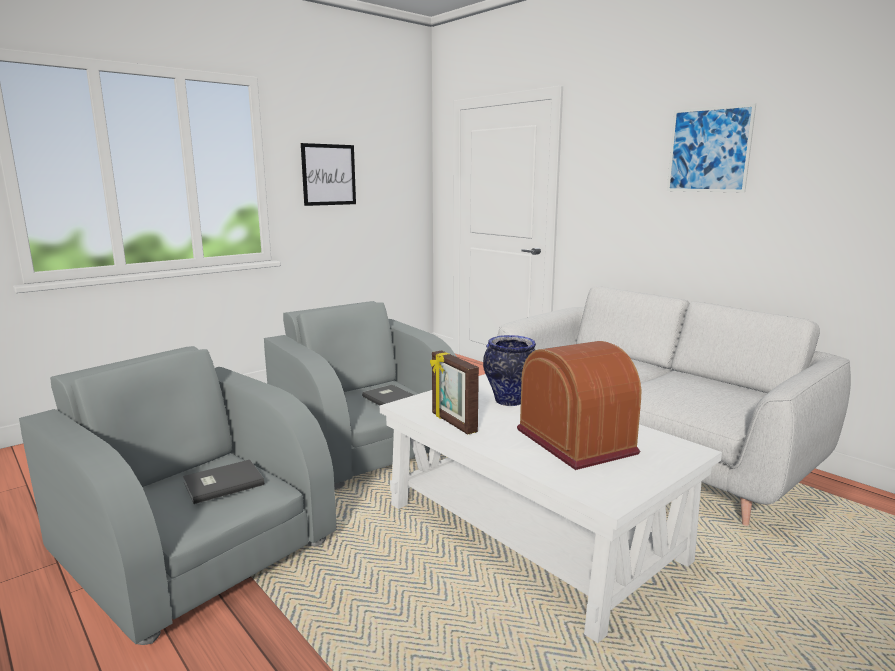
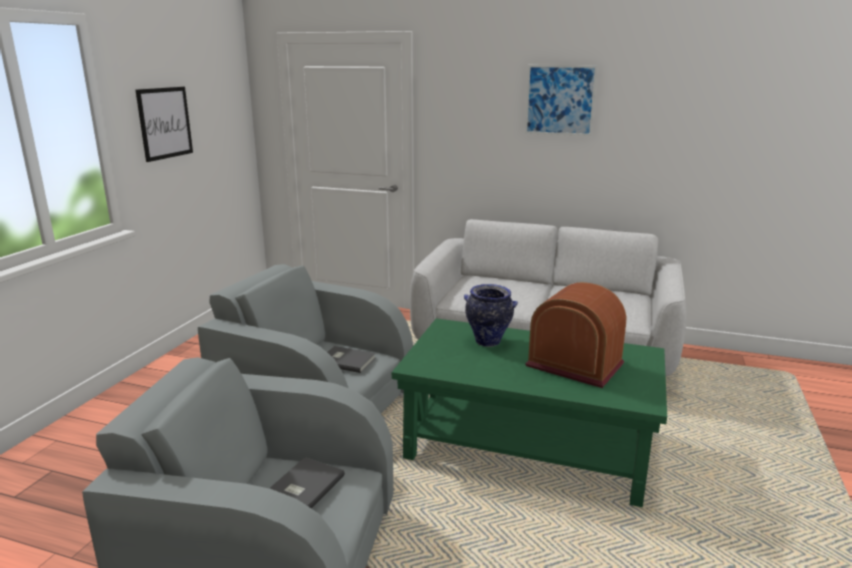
camera: 30 degrees left, 5 degrees up
white coffee table [380,374,722,643] -> green coffee table [392,318,667,507]
picture frame [430,350,479,435] -> none

